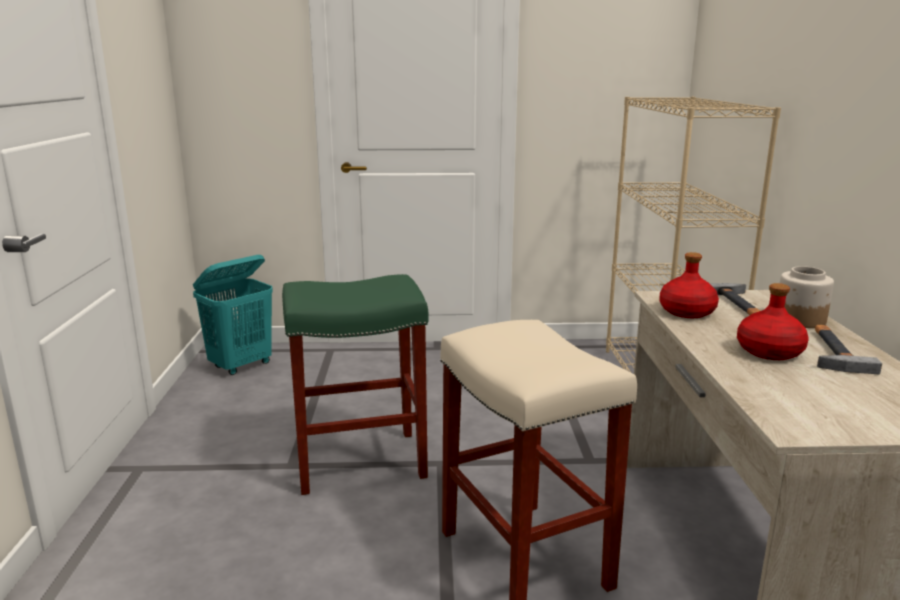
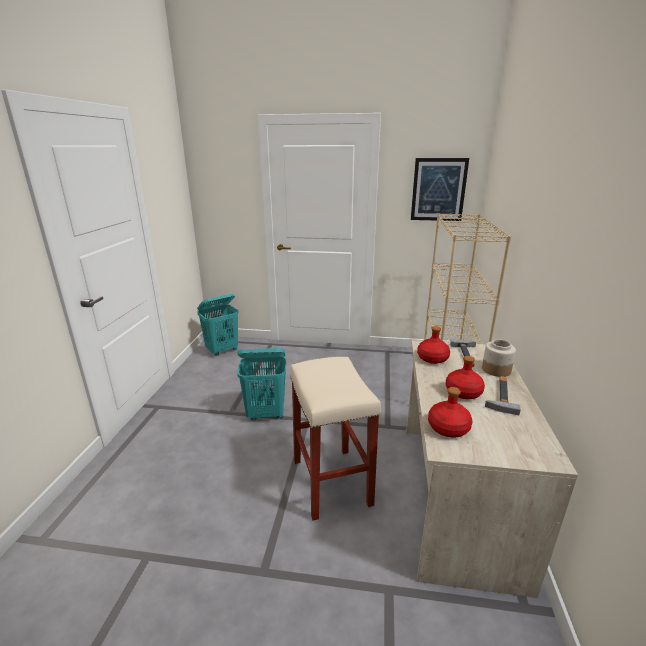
camera: 10 degrees right, 5 degrees up
green stool [282,274,429,495] -> turquoise laundry basket [237,348,286,420]
none -> picture [411,158,469,221]
none -> red bottle [428,387,472,438]

